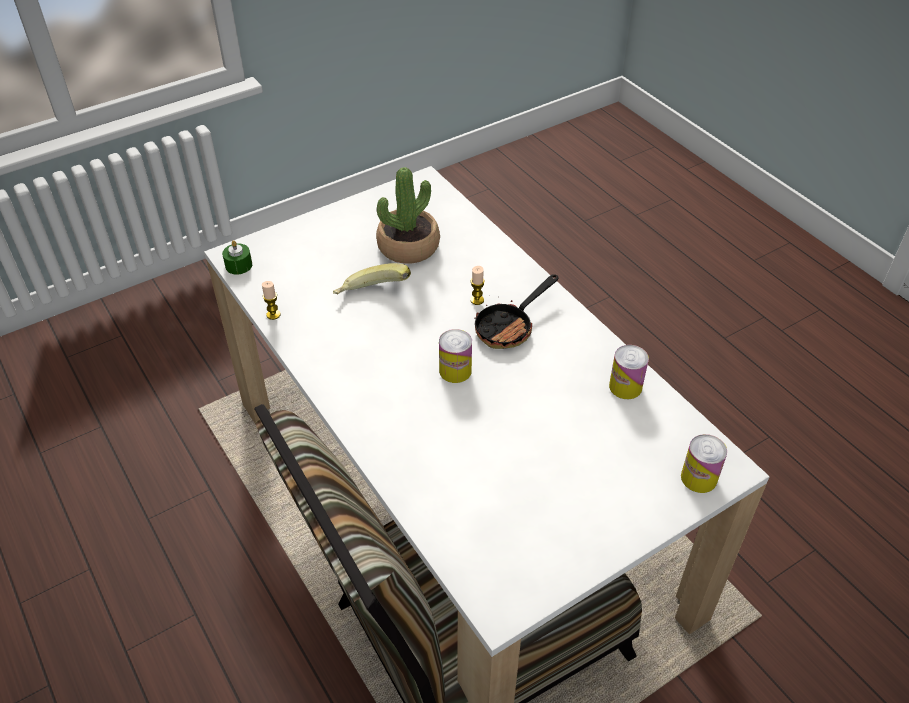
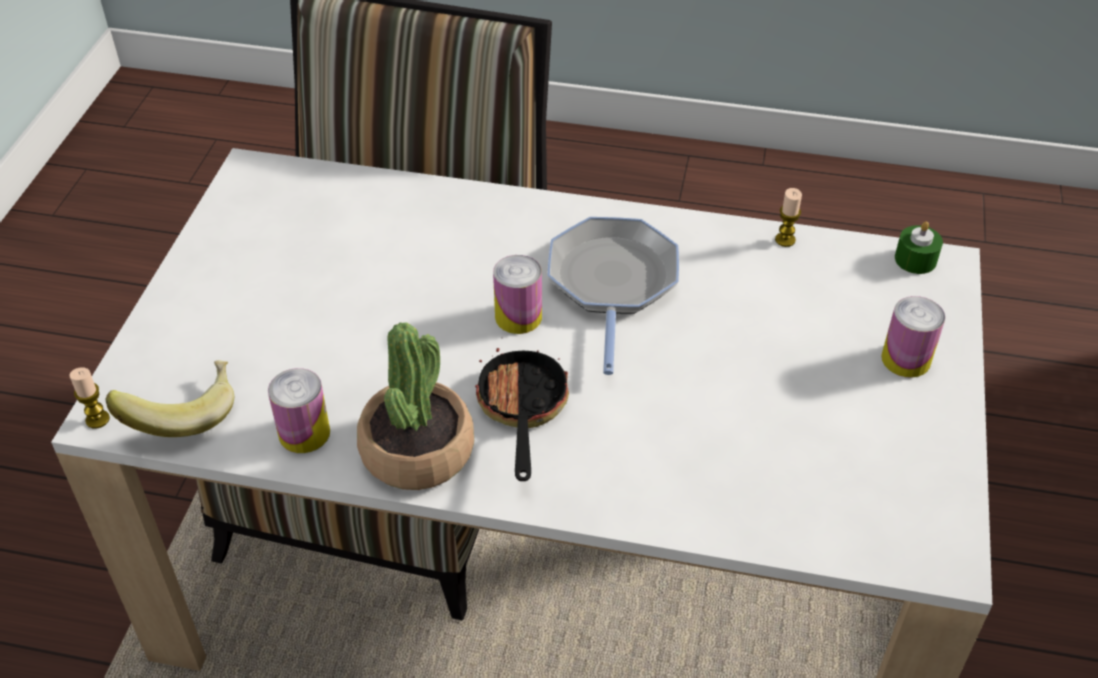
camera: 135 degrees right, 0 degrees up
banana [333,263,411,294] -> banana moved to [105,360,234,437]
potted plant [376,167,440,264] -> potted plant moved to [357,322,474,490]
candle [470,266,485,305] -> candle moved to [69,367,110,429]
can [681,434,727,493] -> can moved to [881,296,945,378]
none -> frying pan [547,217,679,375]

